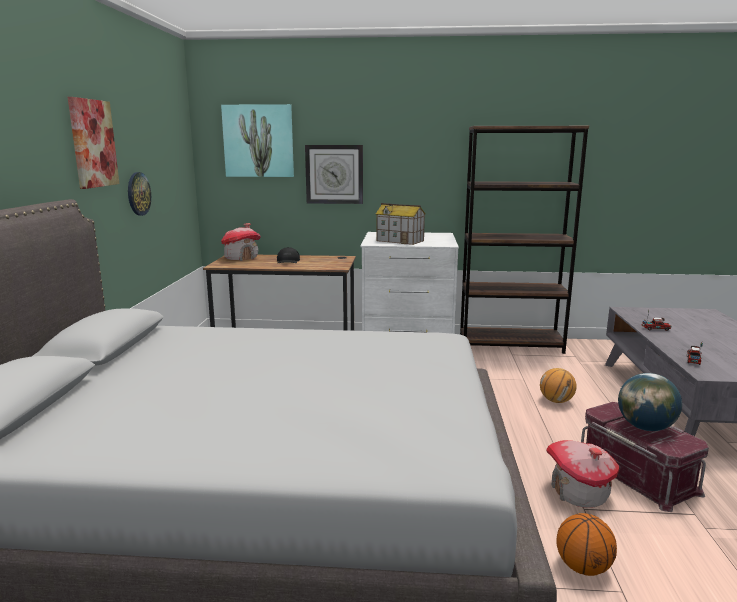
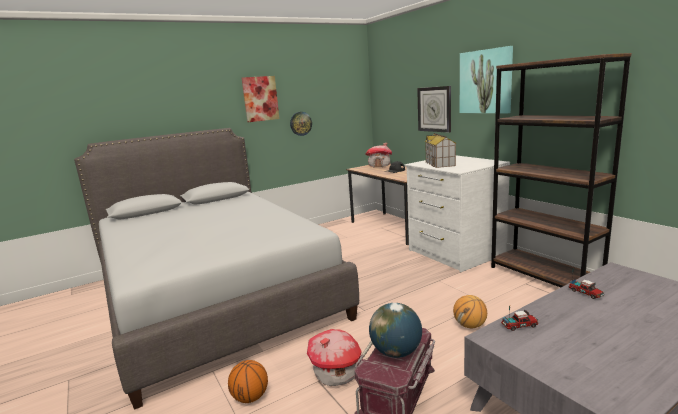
camera: 55 degrees right, 0 degrees up
picture [221,104,294,177] -> picture moved to [460,46,513,113]

